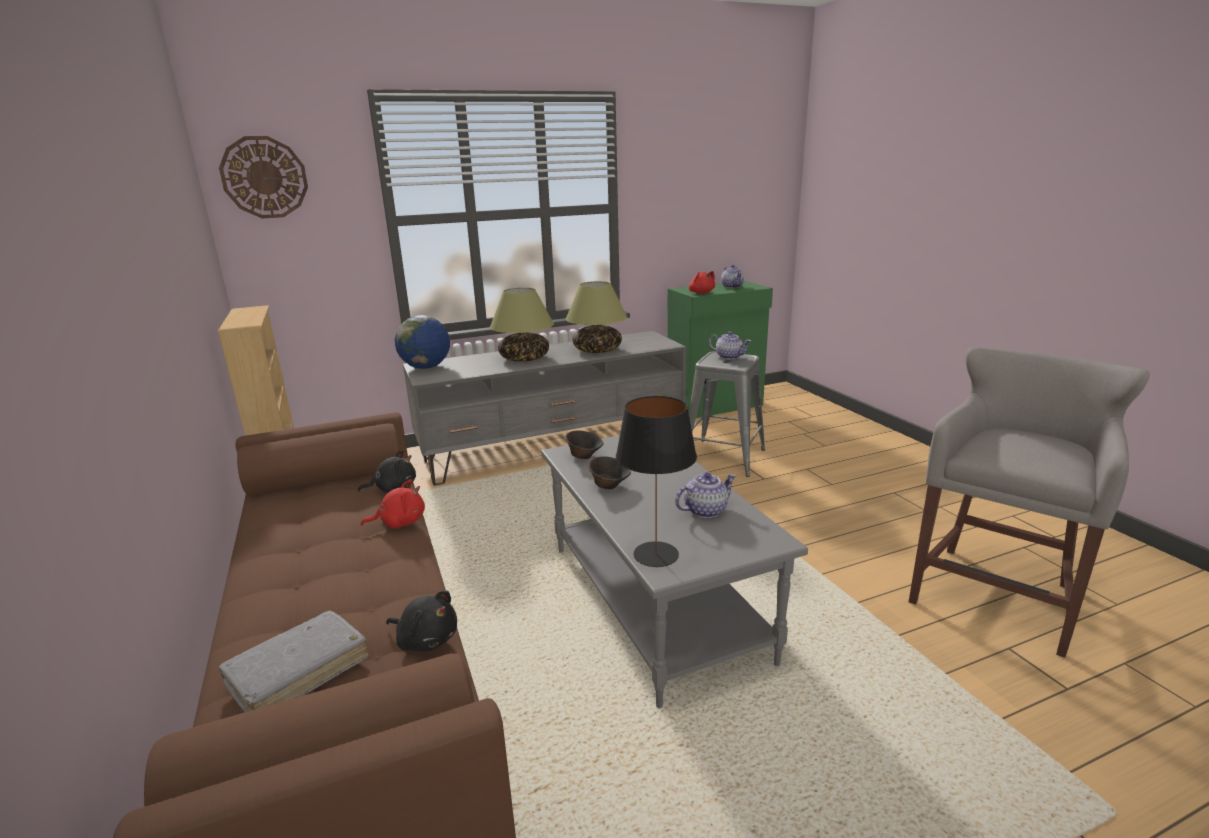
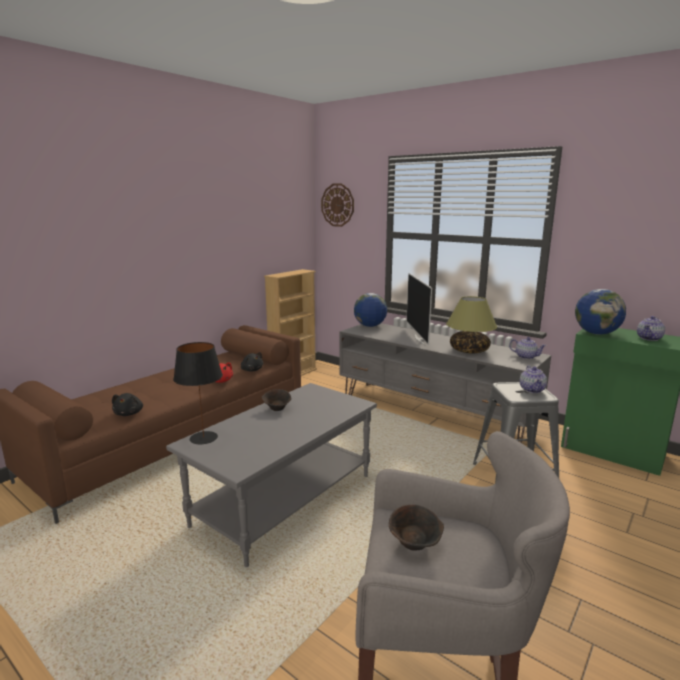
camera: 60 degrees right, 5 degrees down
grey book [218,611,369,712] -> none
table lamp [490,287,554,362] -> television [407,273,432,345]
brown bowl [565,431,604,459] -> brown bowl moved to [389,504,444,551]
teapot [675,472,736,518] -> teapot moved to [509,337,547,359]
red plush toy [689,271,715,294] -> globe [575,289,626,335]

